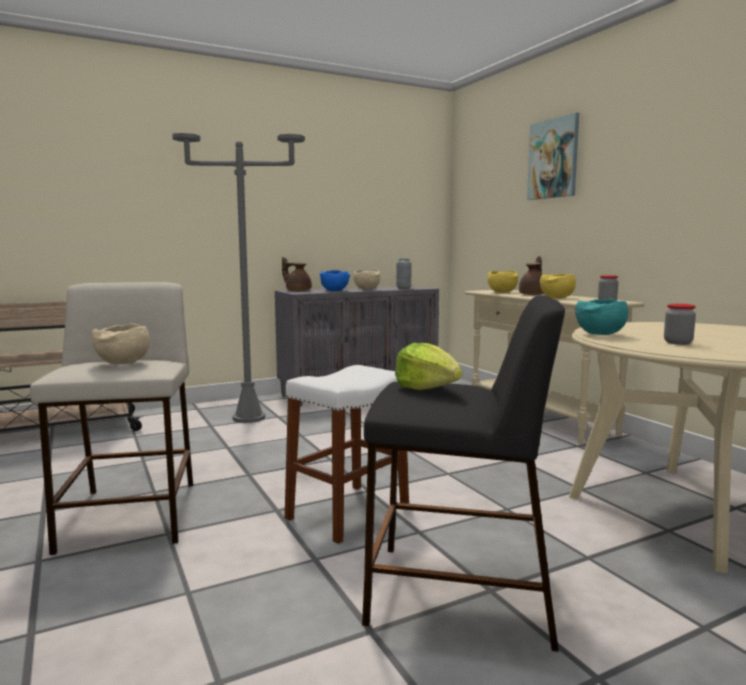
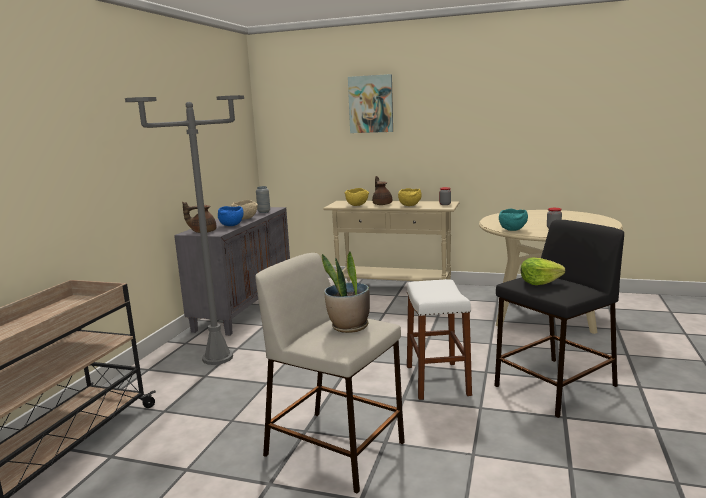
camera: 45 degrees left, 5 degrees up
beige bowl [91,323,150,364] -> potted plant [322,252,370,333]

